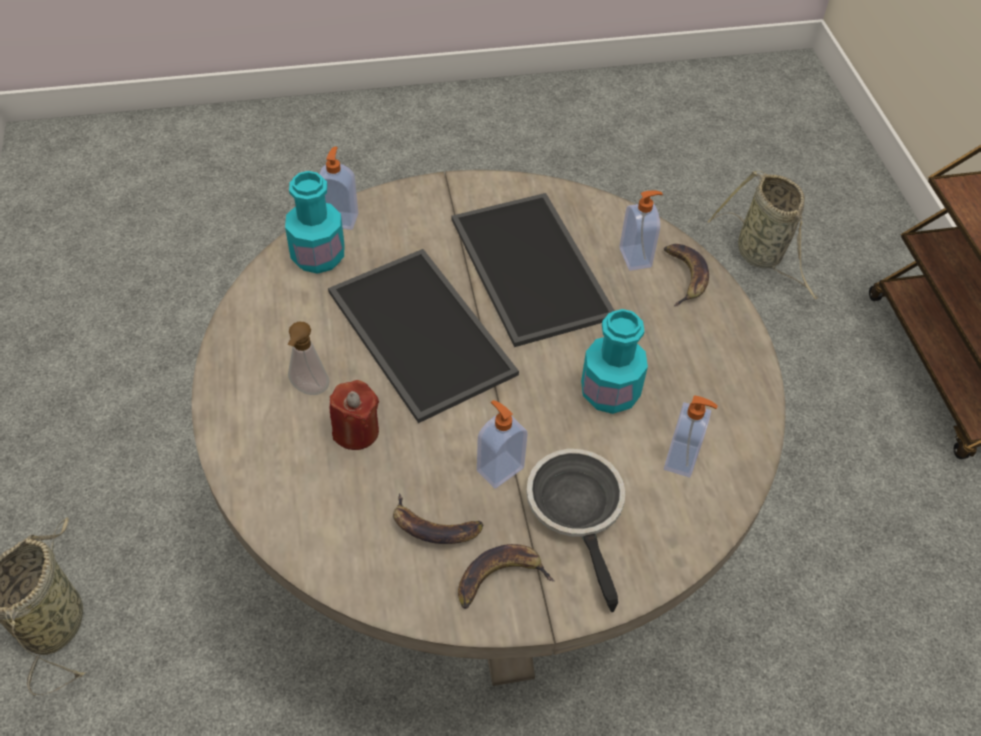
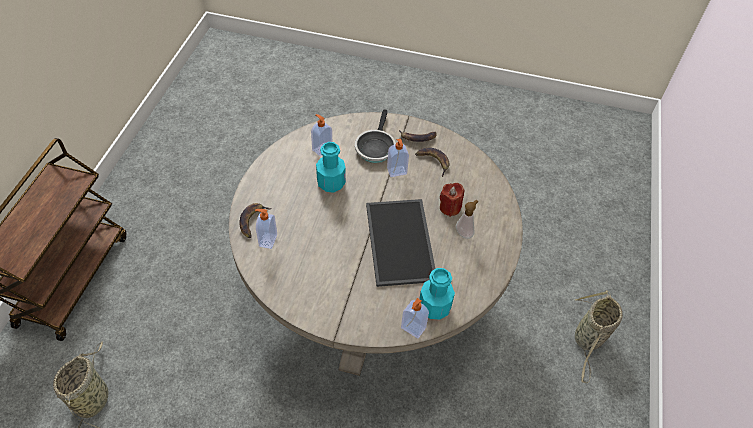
camera: 155 degrees left, 0 degrees up
tray [452,193,615,347] -> none

